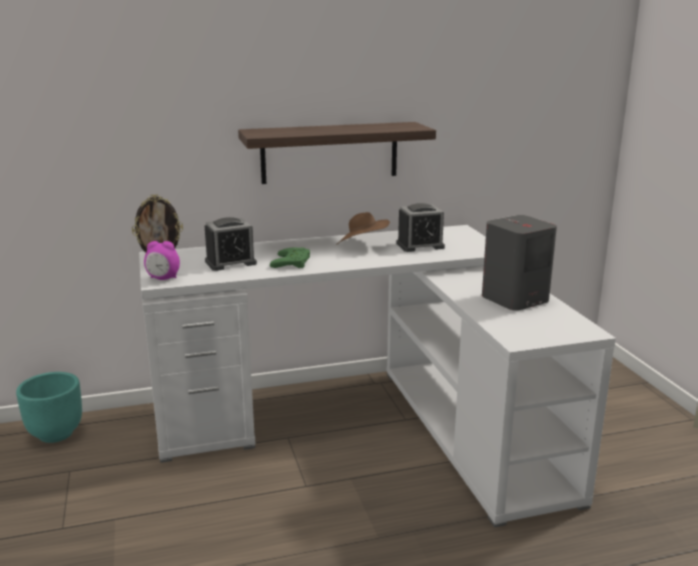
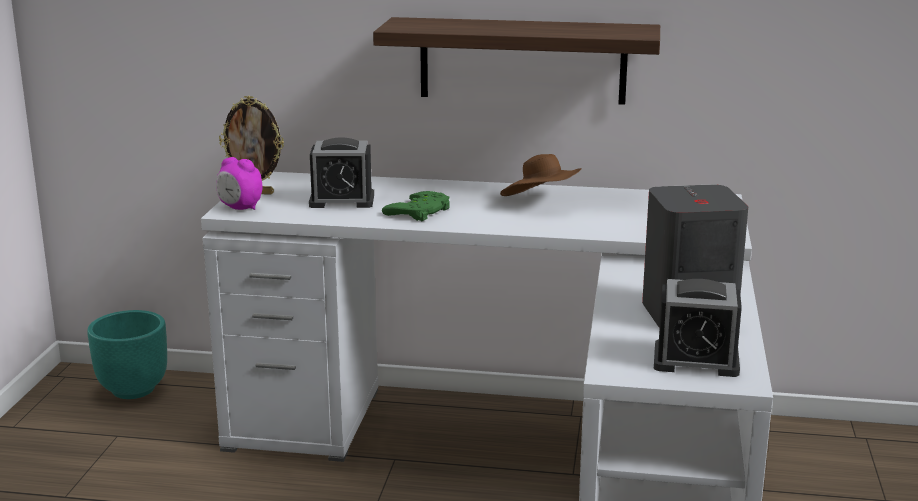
camera: 25 degrees right, 0 degrees up
alarm clock [396,203,445,252] -> alarm clock moved to [654,279,742,377]

